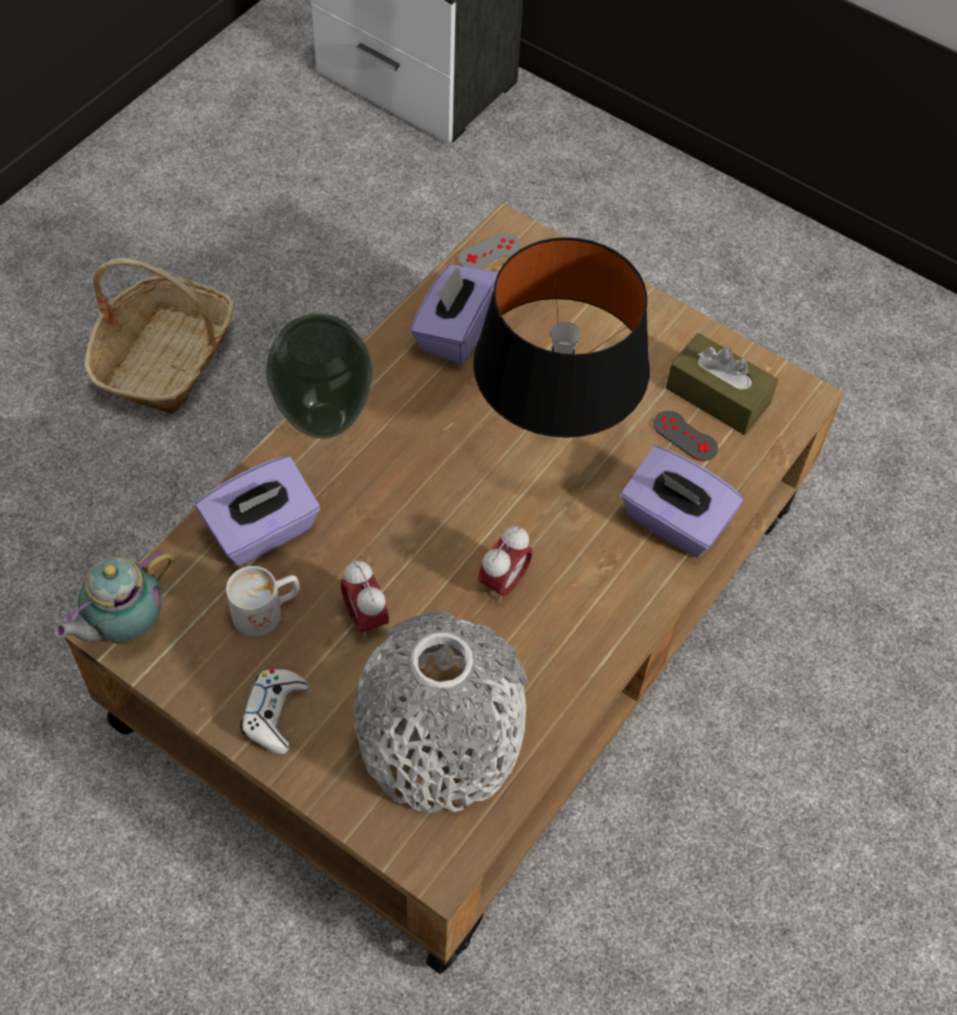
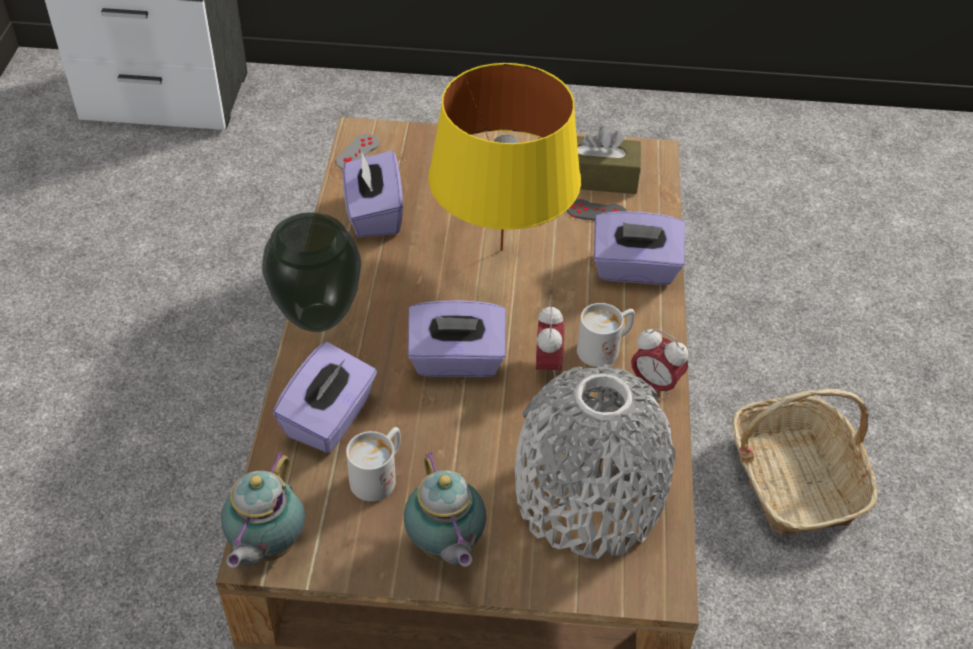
camera: 30 degrees left, 10 degrees down
basket [84,258,235,414] -> basket moved to [732,389,877,535]
white game controller [240,669,309,754] -> teapot [404,452,486,567]
alarm clock [341,561,389,640] -> alarm clock moved to [631,329,688,398]
black table lamp [473,237,649,438] -> yellow table lamp [428,63,581,251]
none -> purple tissue box [408,300,506,377]
none -> white mug [577,303,635,367]

